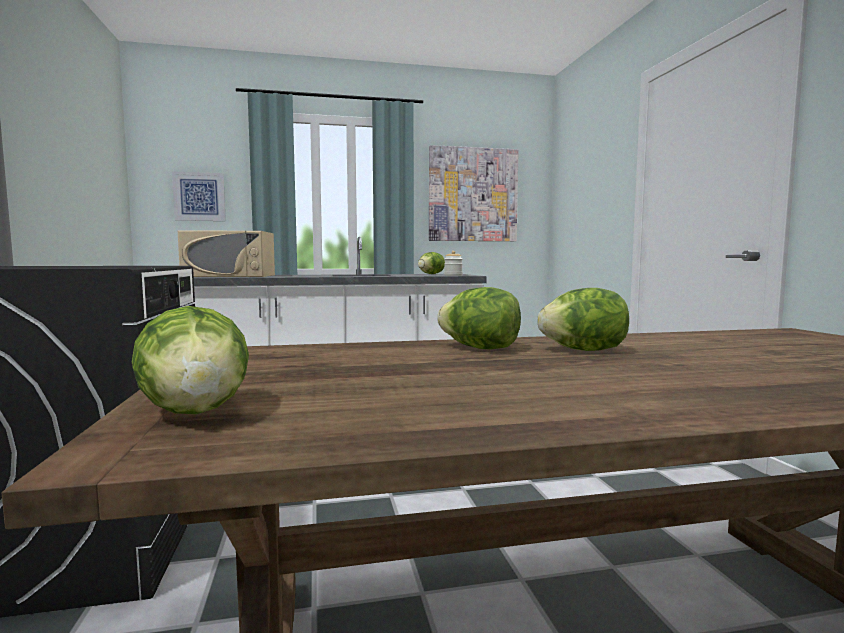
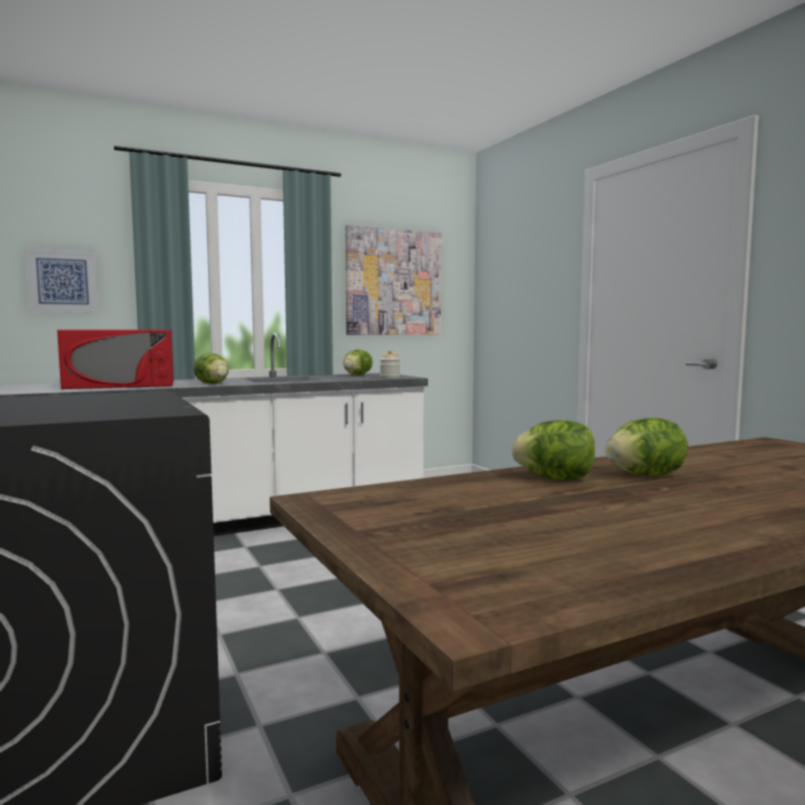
camera: 15 degrees left, 0 degrees up
lettuce [132,306,249,414] -> lettuce moved to [194,353,229,384]
beige microwave [177,230,275,277] -> red microwave [57,330,174,389]

